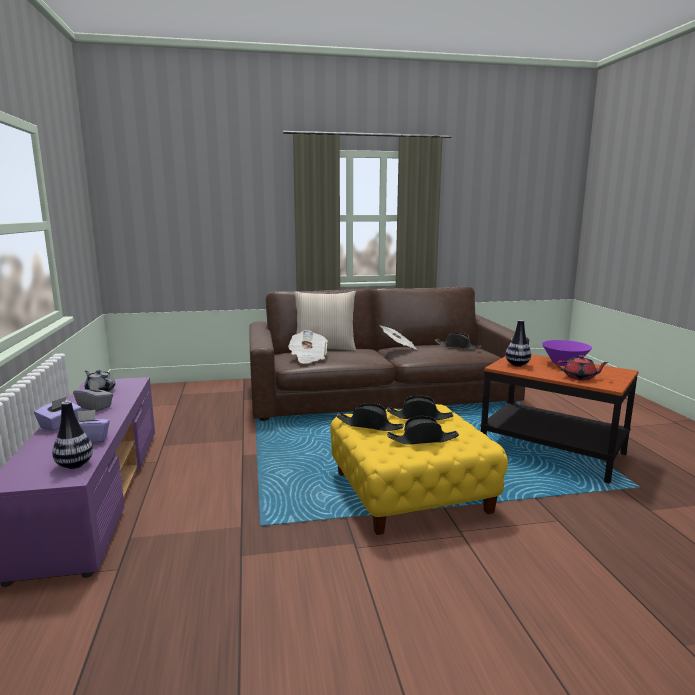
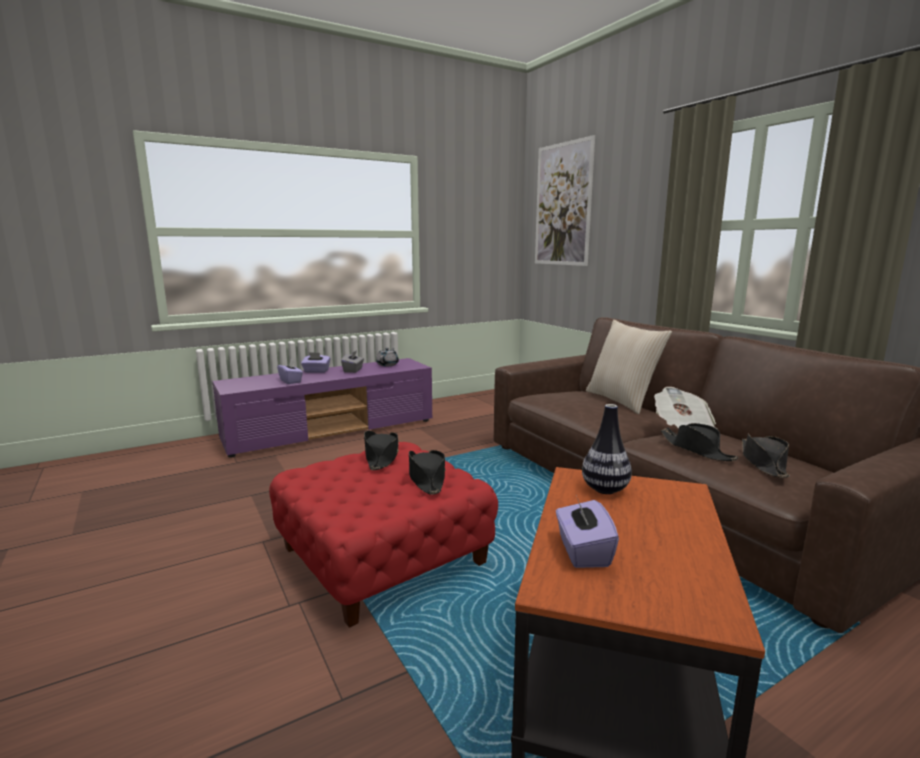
camera: 70 degrees right, 0 degrees up
vase [52,401,93,469] -> none
newspaper [288,330,328,364] -> none
yellow ottoman [330,404,508,535] -> red ottoman [269,442,498,628]
black hat [387,416,459,445] -> black hat moved to [661,423,738,461]
purple bowl [542,340,592,366] -> none
red teapot [557,355,609,380] -> purple tissue box [556,495,619,568]
none -> picture [535,135,595,266]

